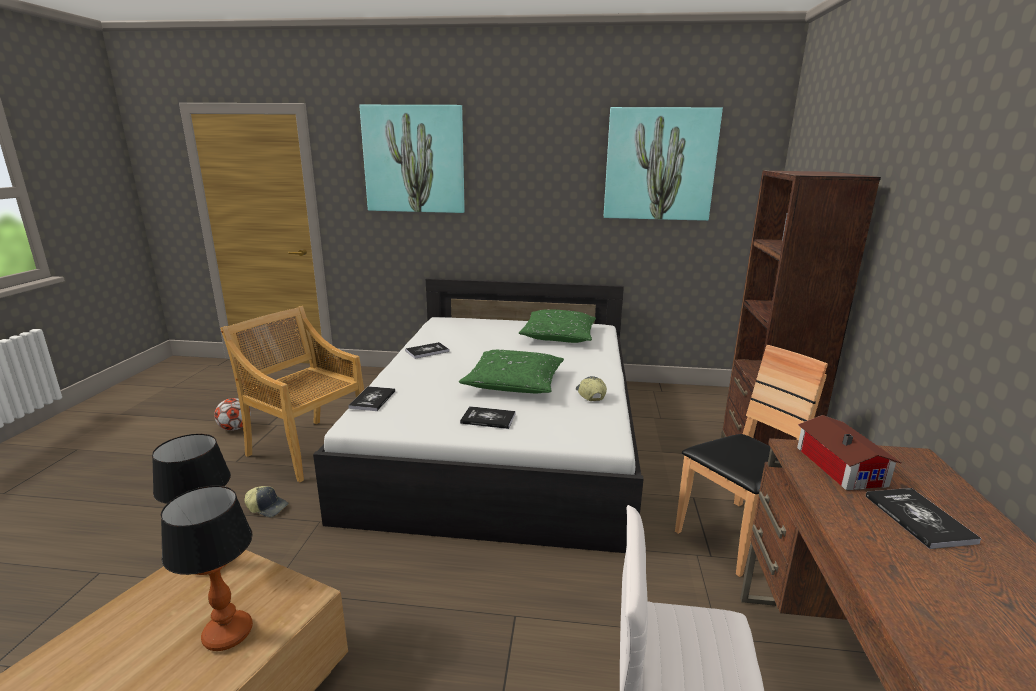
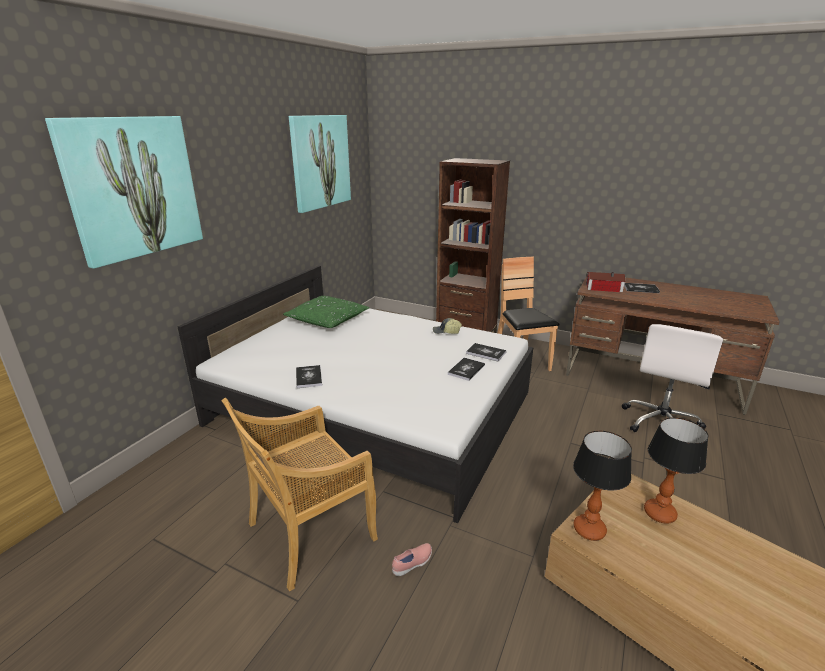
camera: 70 degrees left, 5 degrees up
football [214,398,251,431] -> none
cap [245,486,289,517] -> pink shoe [392,543,432,576]
book [348,386,395,411] -> book moved to [466,343,506,362]
green pillow [459,350,564,393] -> none

